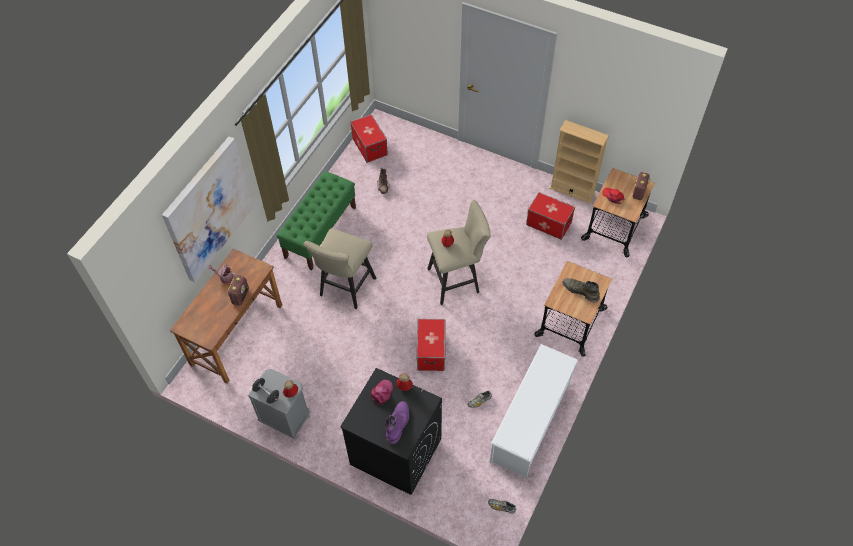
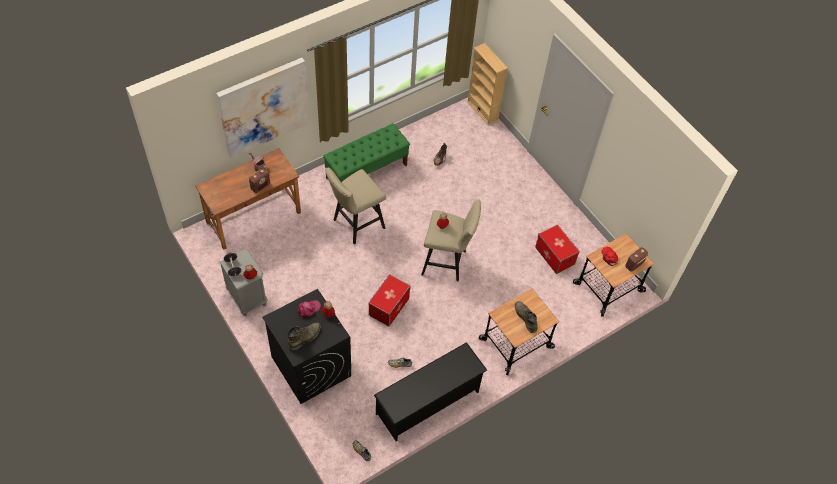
camera: 25 degrees right, 0 degrees up
storage box [350,114,388,163] -> none
purple boot [385,401,409,444] -> green boot [288,323,321,350]
white shoe rack [490,344,578,478] -> black shoe rack [374,342,487,441]
beige bookcase [550,120,609,204] -> beige bookcase moved to [467,43,508,126]

